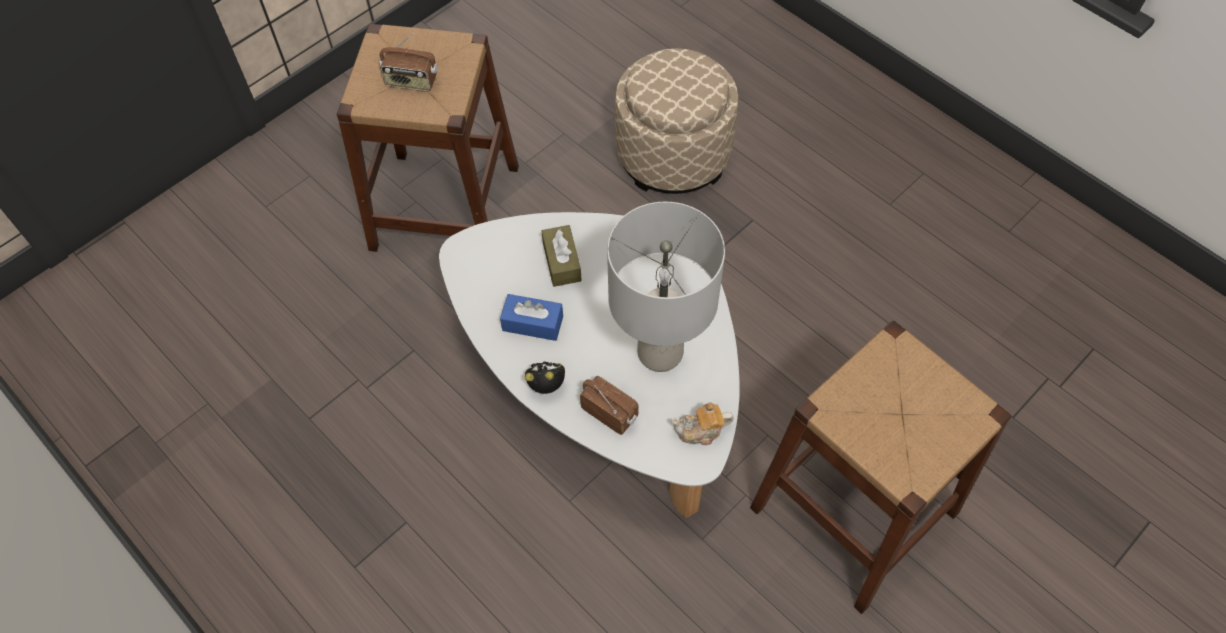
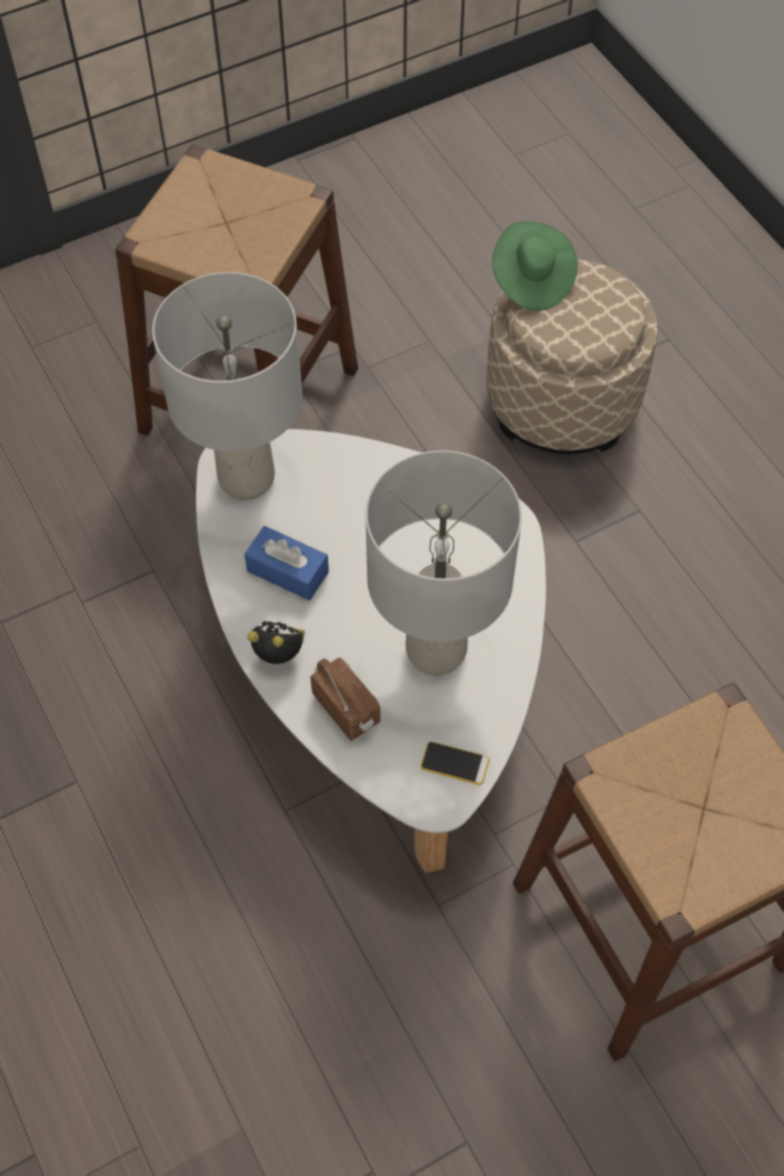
camera: 15 degrees right, 0 degrees up
radio [379,33,438,91] -> none
brown tissue box [542,225,582,287] -> none
teapot [671,402,734,445] -> phone [420,741,490,785]
none -> grey table lamp [152,272,302,500]
none -> green hat [492,221,578,311]

